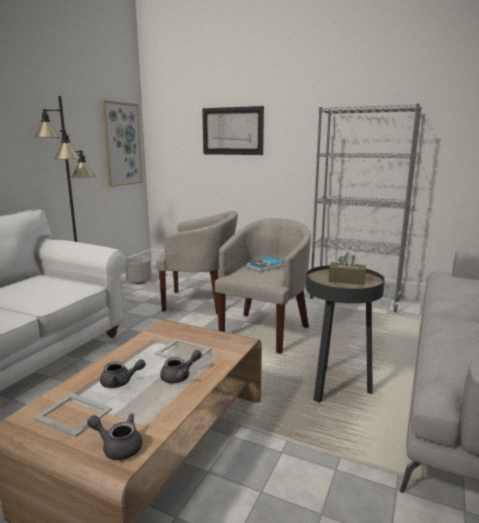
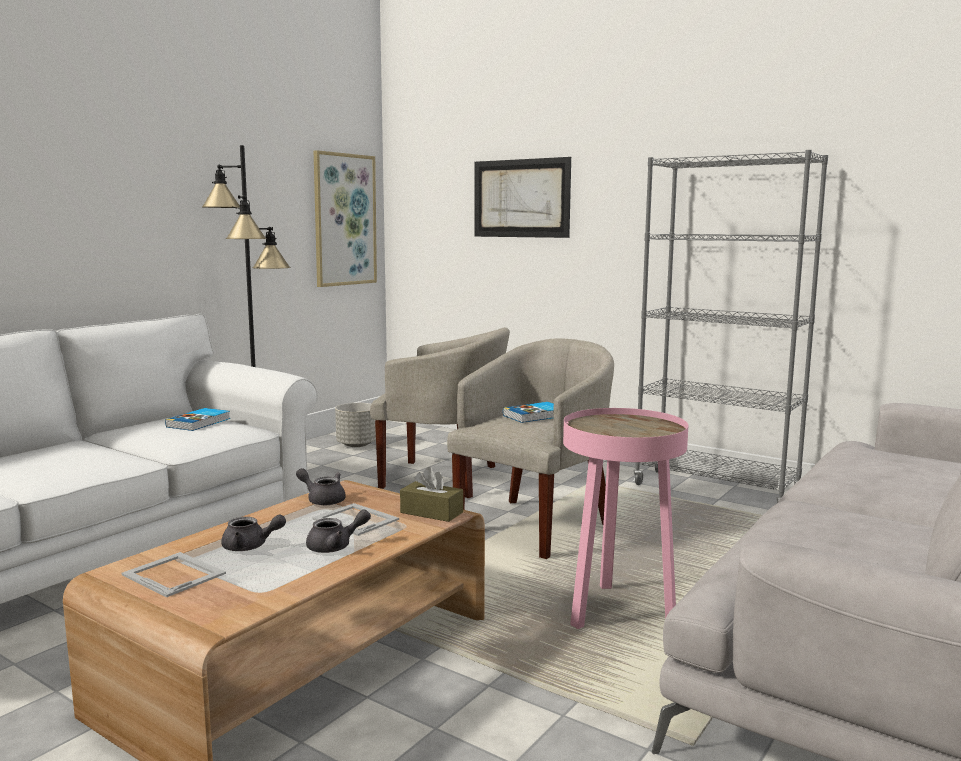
camera: 10 degrees right, 5 degrees down
grey teapot [87,413,142,460] -> grey teapot moved to [296,468,346,505]
black side table [306,265,385,403] -> pink side table [563,408,688,629]
brown tissue box [329,252,366,285] -> brown tissue box moved to [400,467,463,522]
none -> book [165,408,230,431]

